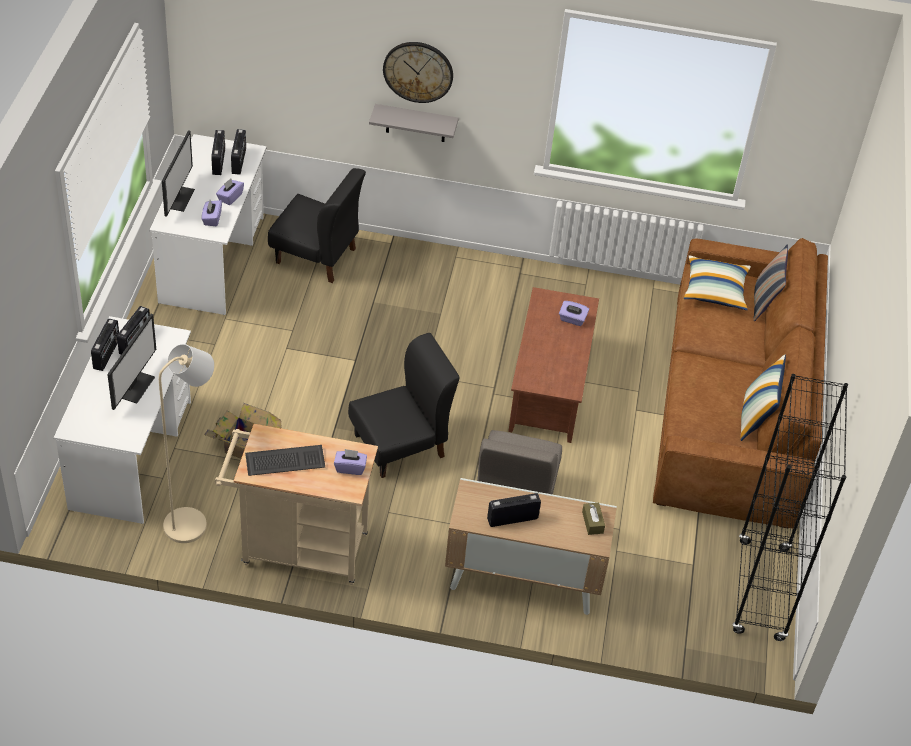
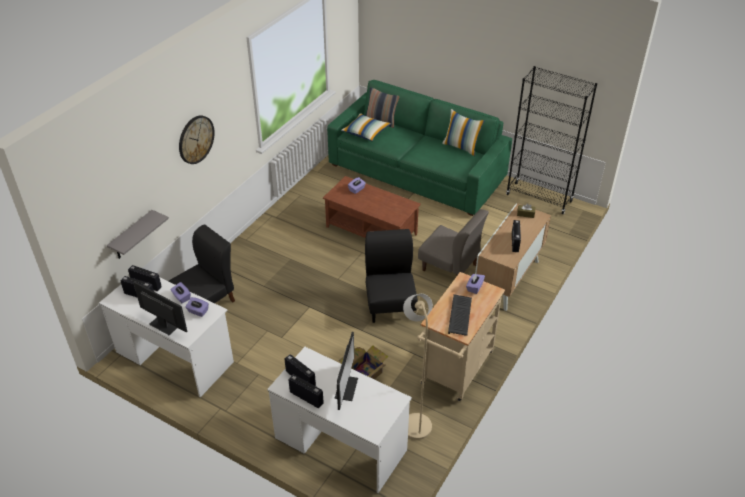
camera: 65 degrees left, 5 degrees down
monitor [107,314,156,410] -> monitor turned 60 degrees clockwise [335,332,358,410]
grey shelf [369,104,459,142] -> grey shelf moved to [107,210,169,259]
brown sofa [653,238,828,528] -> green sofa [327,80,512,216]

